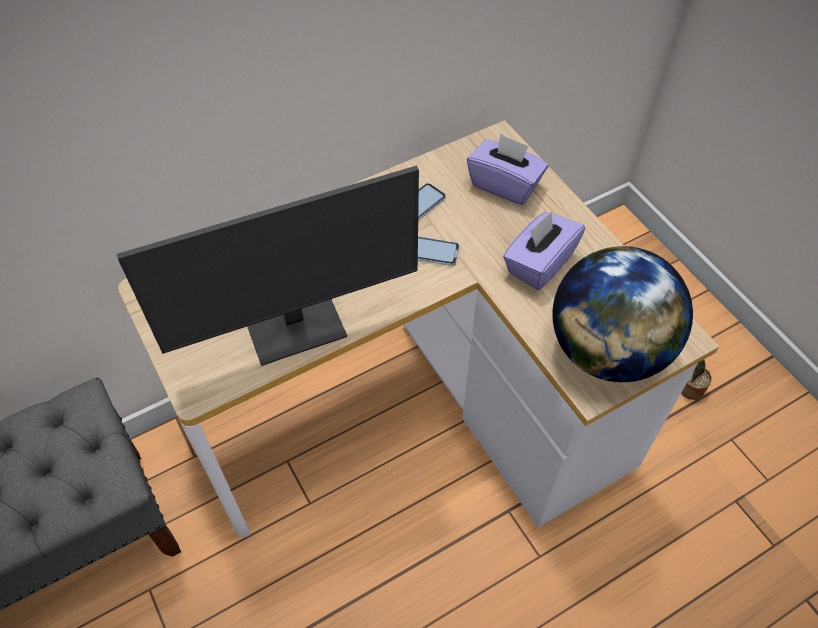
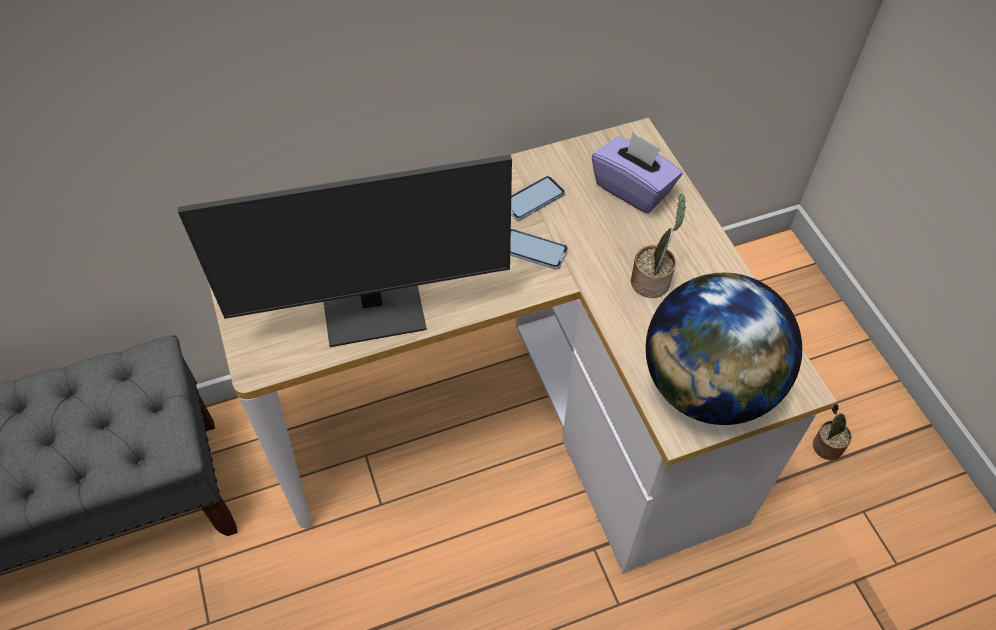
camera: 10 degrees right, 0 degrees up
purple tissue box [503,211,585,290] -> potted plant [631,193,686,298]

